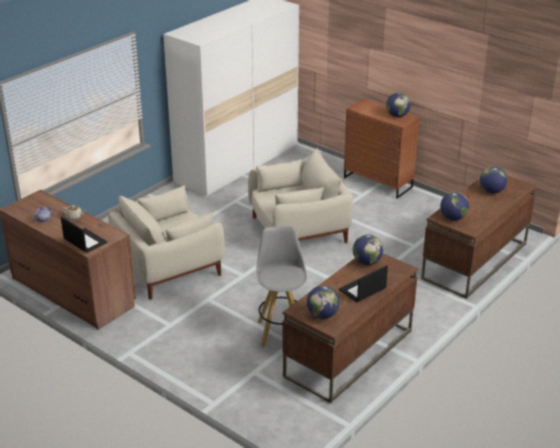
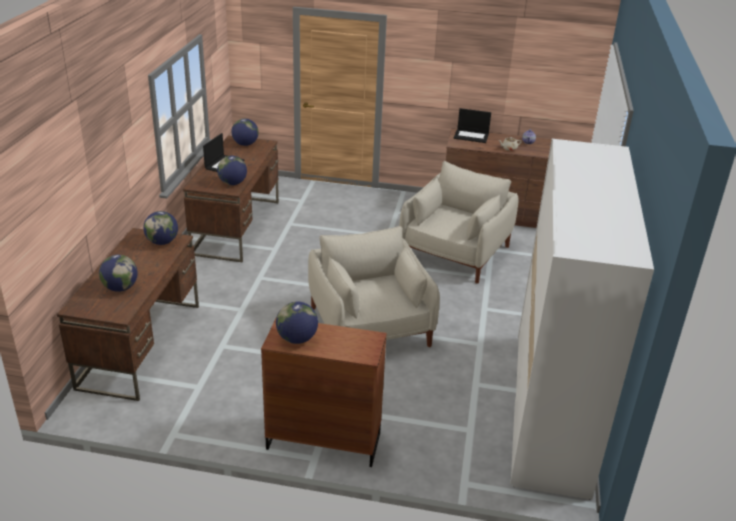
camera: 150 degrees right, 0 degrees up
beige armchair [248,148,353,243] -> beige armchair turned 120 degrees clockwise [308,226,440,347]
grey stool [256,226,307,348] -> none

